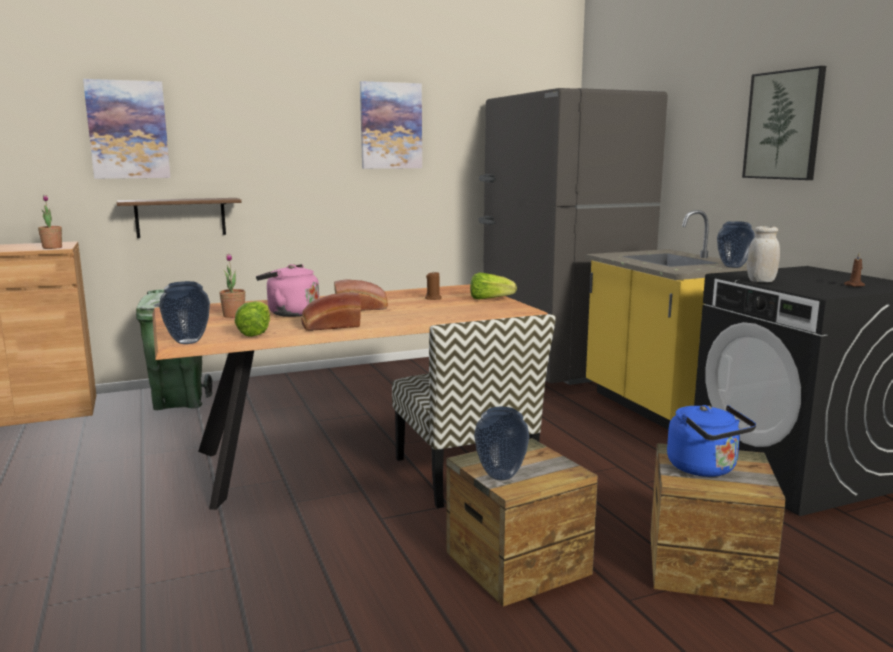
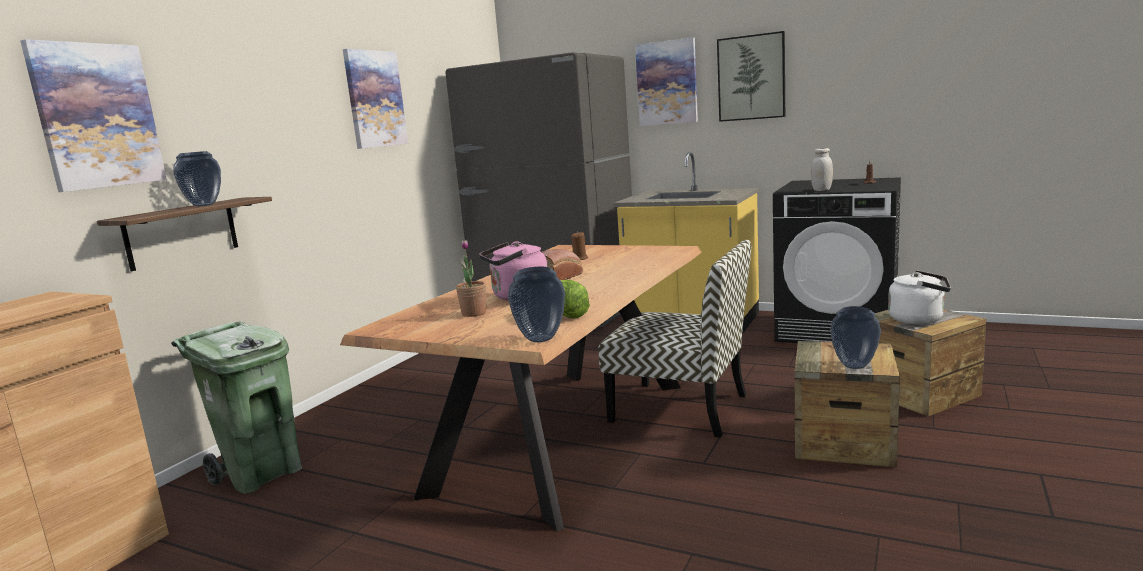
camera: 40 degrees left, 0 degrees up
potted plant [38,195,62,249] -> none
bread [301,292,361,331] -> none
lettuce [470,273,517,300] -> none
blue kettle [667,405,756,477] -> white kettle [888,270,951,325]
vase [717,221,755,268] -> vase moved to [173,151,221,206]
none -> picture [635,37,698,126]

